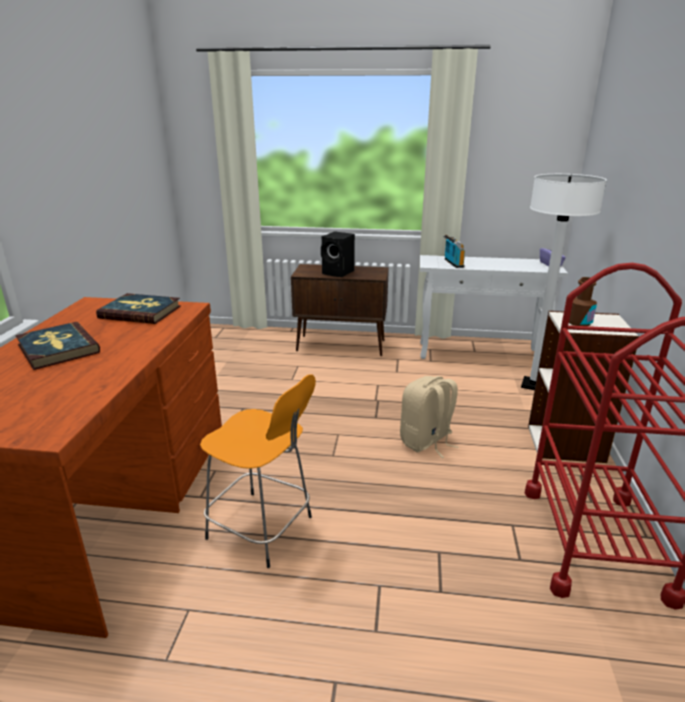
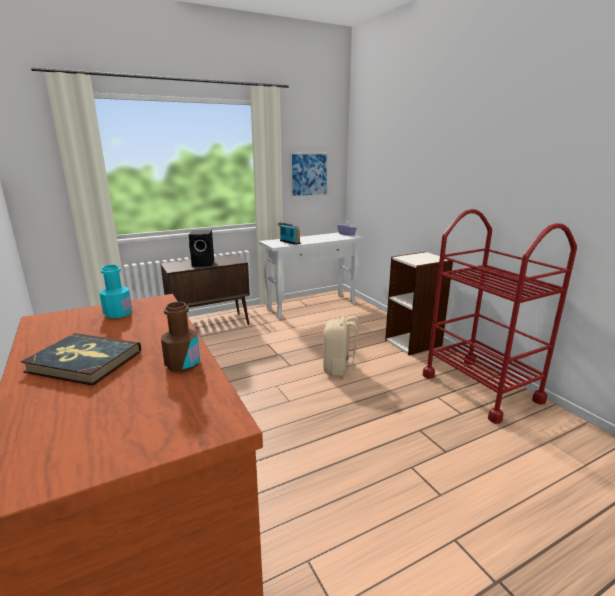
camera: 35 degrees left, 5 degrees down
book [96,293,181,324] -> turquoise bottle [99,265,132,318]
orange stool [200,374,316,568] -> none
white floor lamp [521,174,607,390] -> none
brown bottle [569,277,597,326] -> brown bottle moved to [161,302,200,372]
none -> picture [290,153,328,198]

